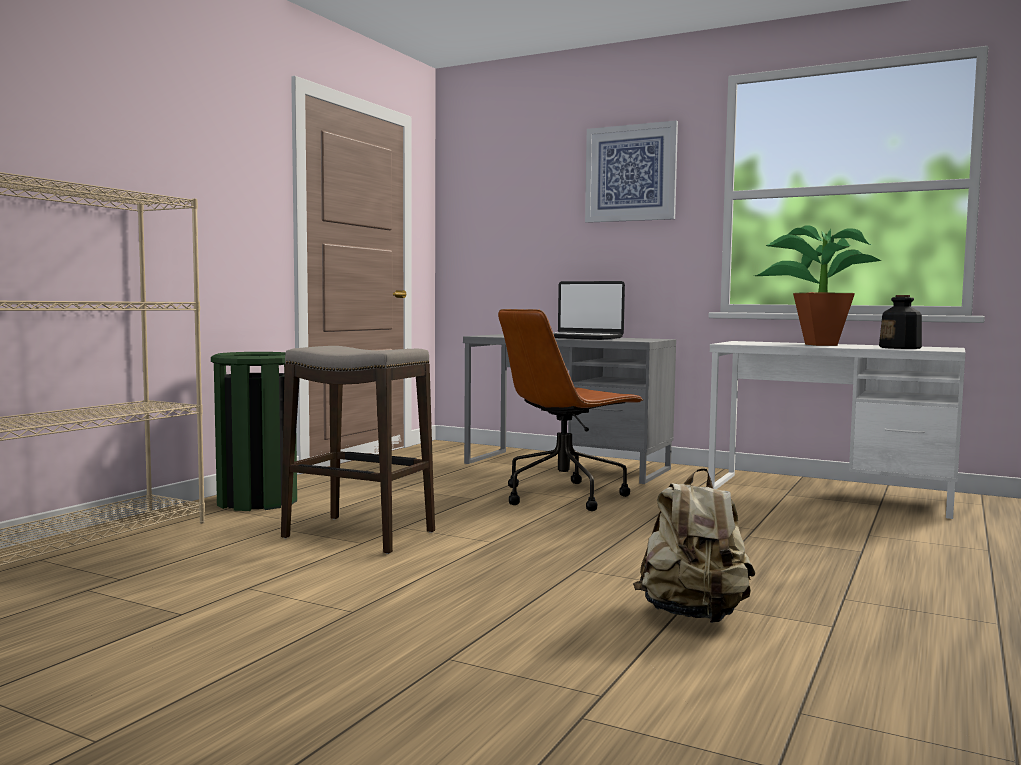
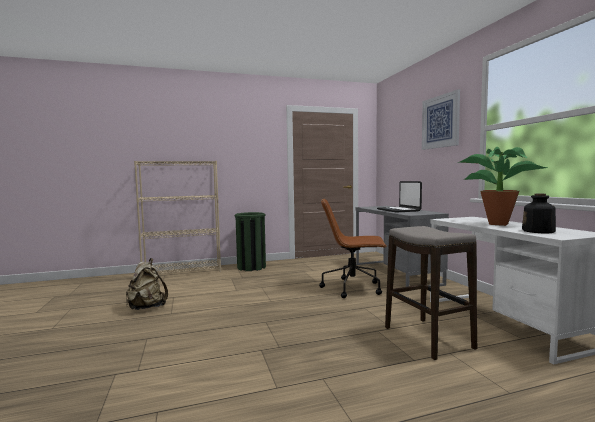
camera: 45 degrees right, 0 degrees up
stool [281,346,435,554] -> stool moved to [385,226,477,360]
beige backpack [633,468,755,623] -> beige backpack moved to [126,258,168,310]

